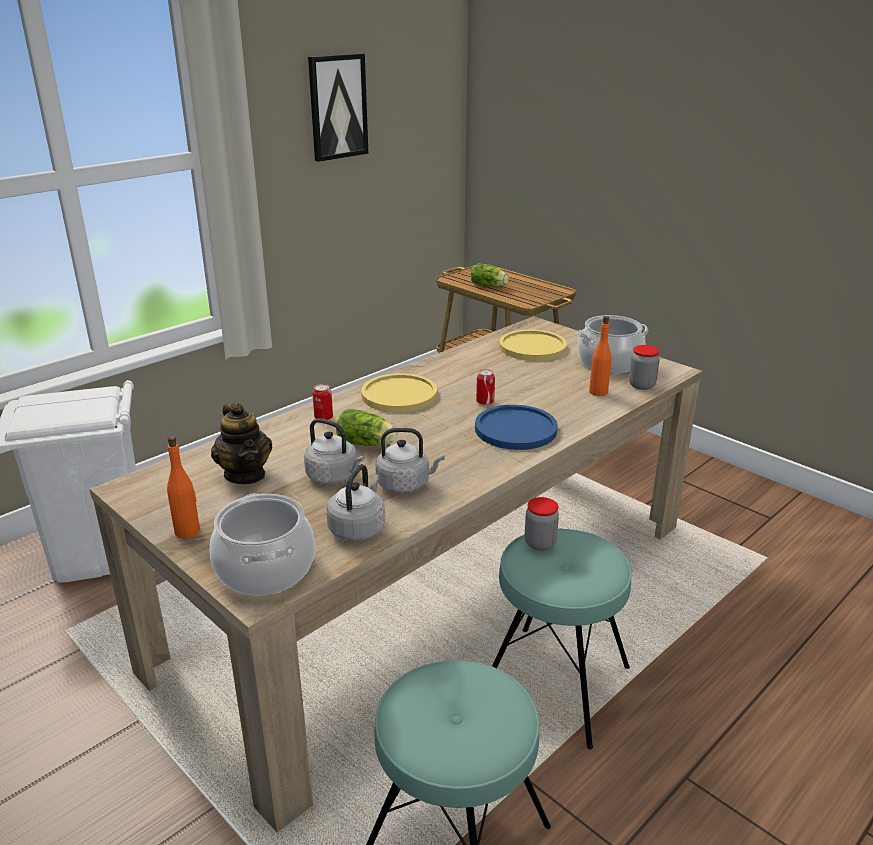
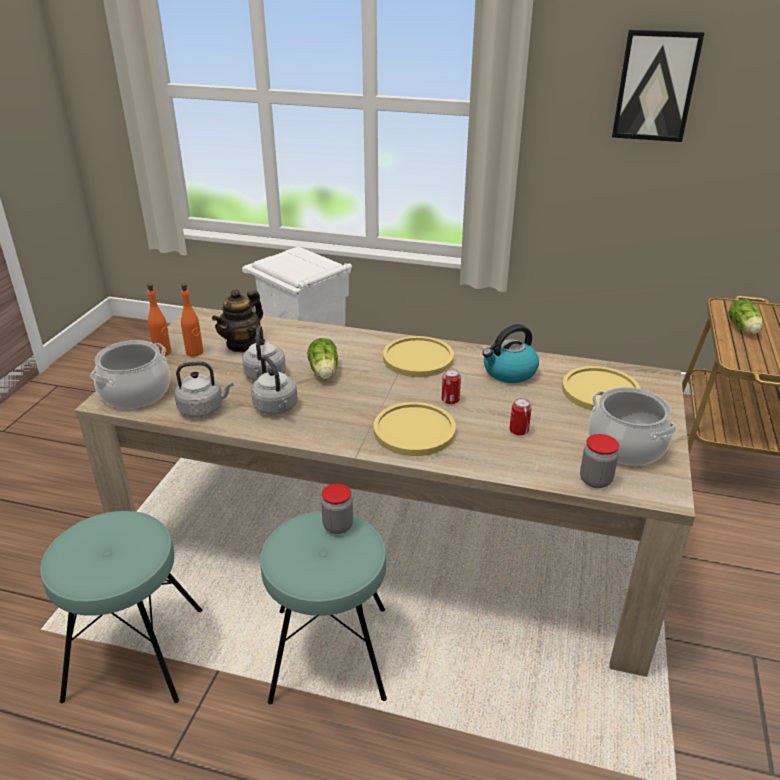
camera: 60 degrees right, 5 degrees up
can [312,384,333,420] -> can moved to [509,398,532,435]
blue plate [475,405,557,450] -> yellow plate [374,402,456,456]
orange bottle [589,316,612,396] -> orange bottle moved to [181,284,203,357]
none -> kettle [483,324,539,383]

